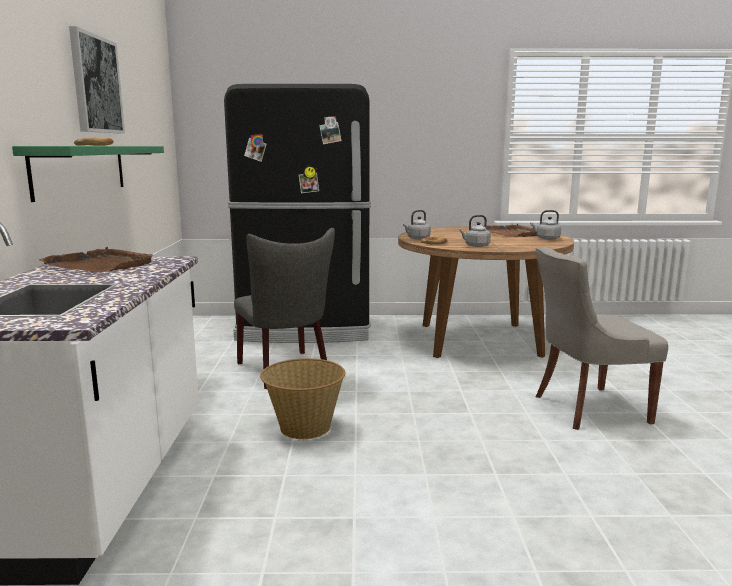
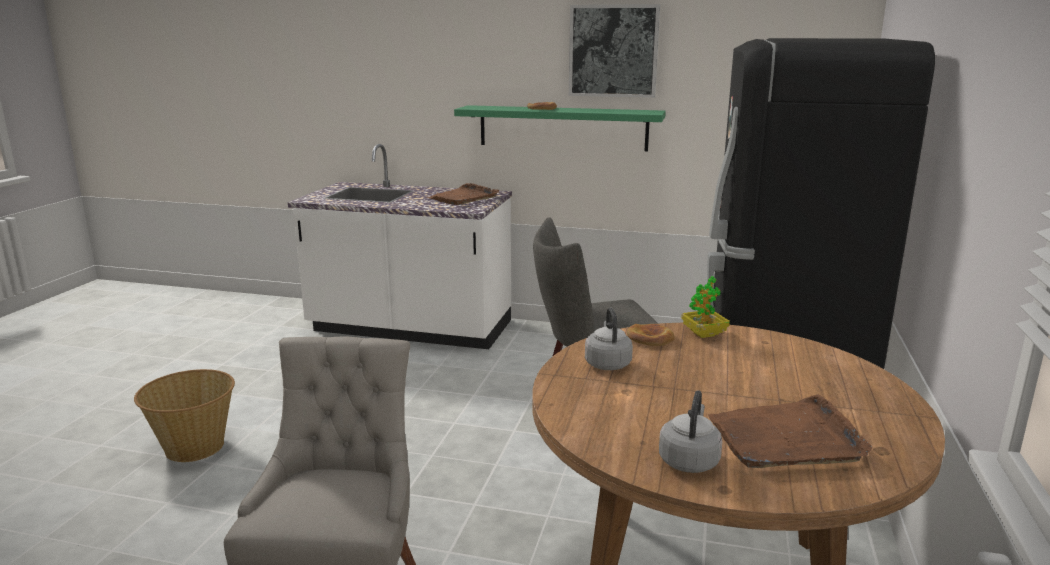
camera: 105 degrees right, 5 degrees up
basket [260,358,345,439] -> basket moved to [134,369,235,462]
grey kettle [403,210,431,240] -> potted plant [681,276,730,338]

